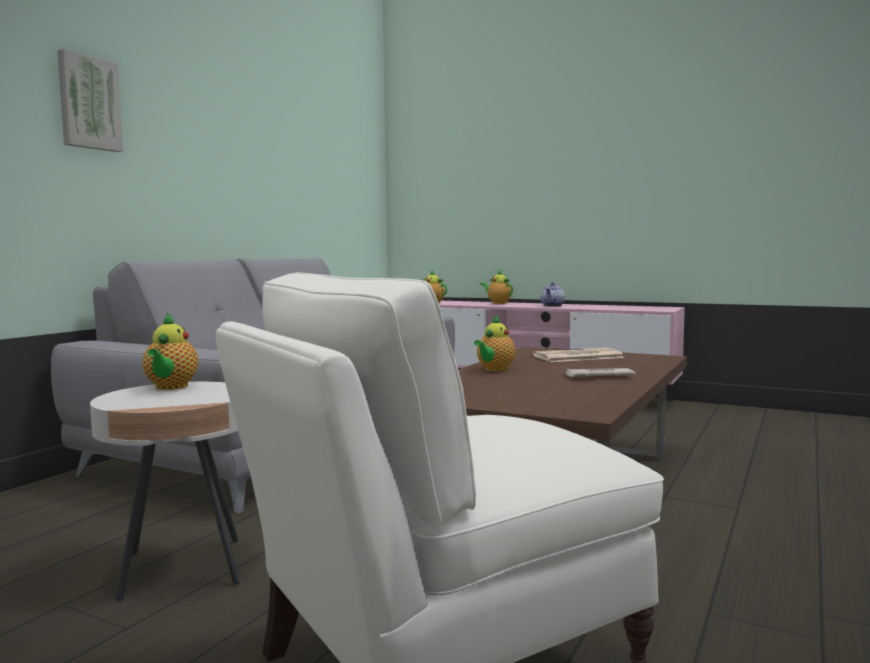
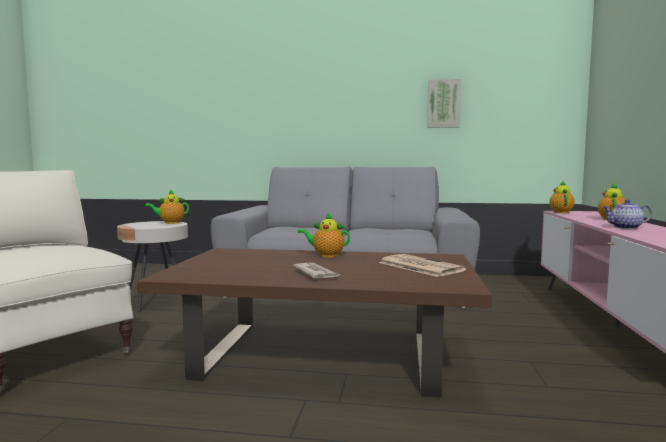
camera: 70 degrees right, 0 degrees up
picture [57,49,123,152] -> picture moved to [427,79,461,128]

